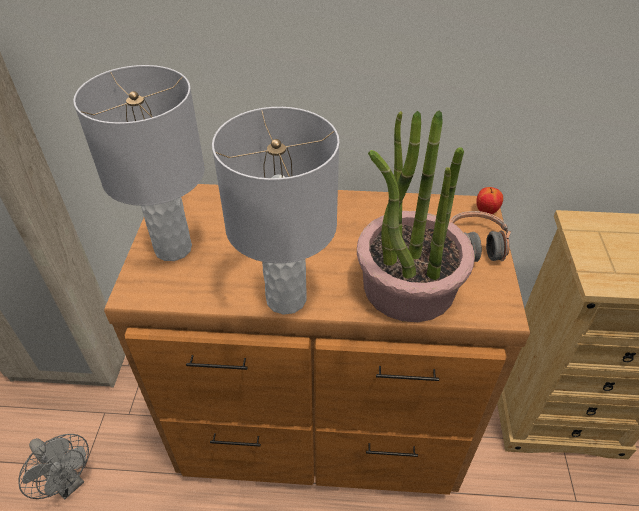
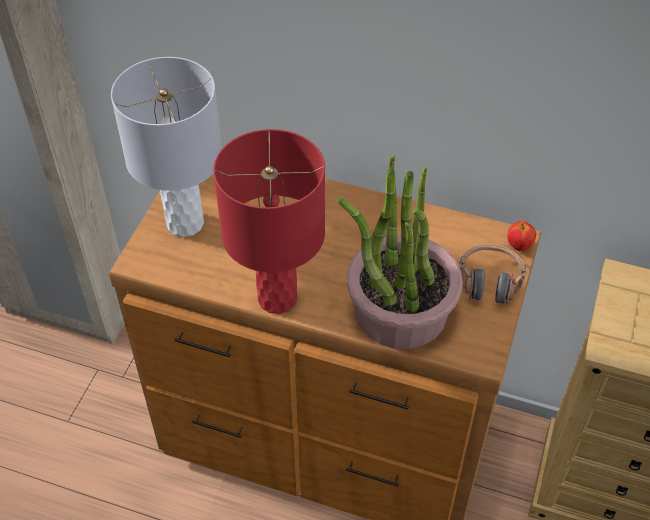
camera: 15 degrees right, 5 degrees up
grey fan [19,434,89,500] -> none
grey table lamp [212,107,340,315] -> red table lamp [213,129,325,314]

